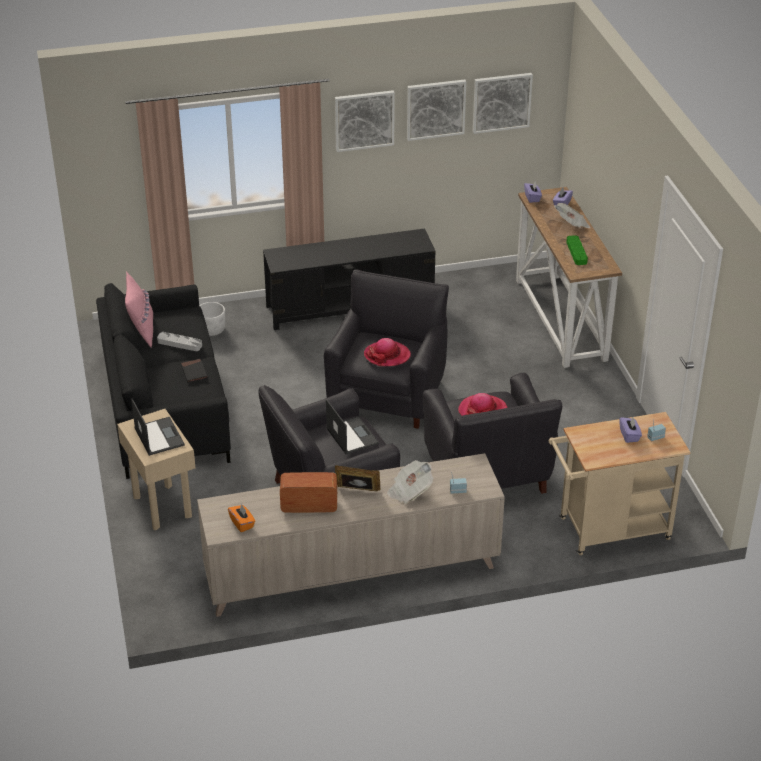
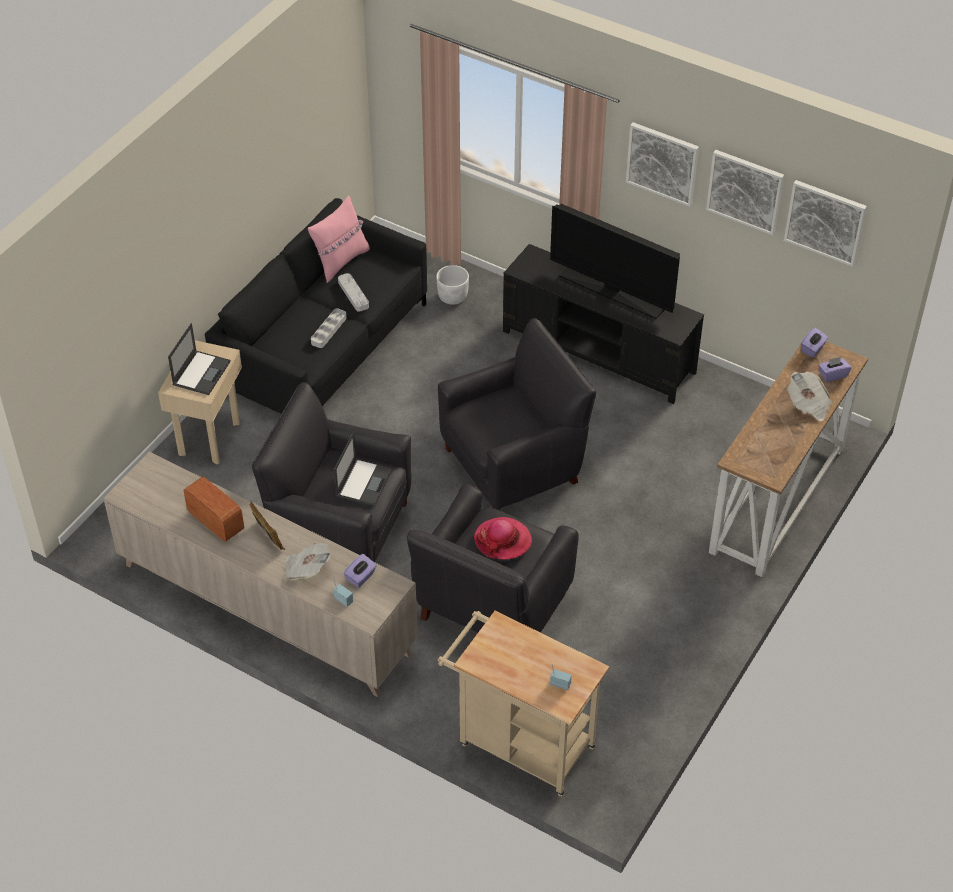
camera: 45 degrees right, 10 degrees up
black book [181,359,208,383] -> grey tray [311,308,347,348]
orange tissue box [228,504,255,532] -> none
hat [364,338,411,366] -> none
green tray [566,235,588,265] -> none
purple tissue box [619,417,642,443] -> purple tissue box moved to [344,554,377,588]
none -> television [550,204,680,319]

